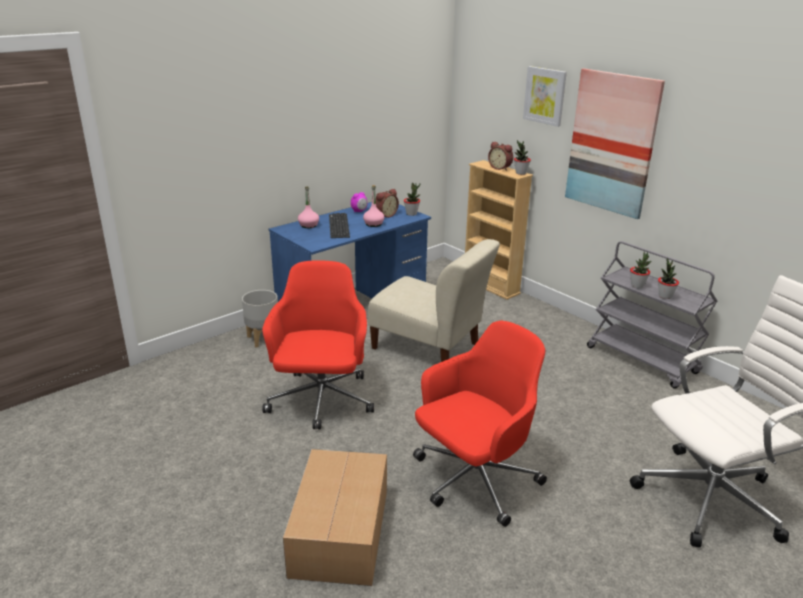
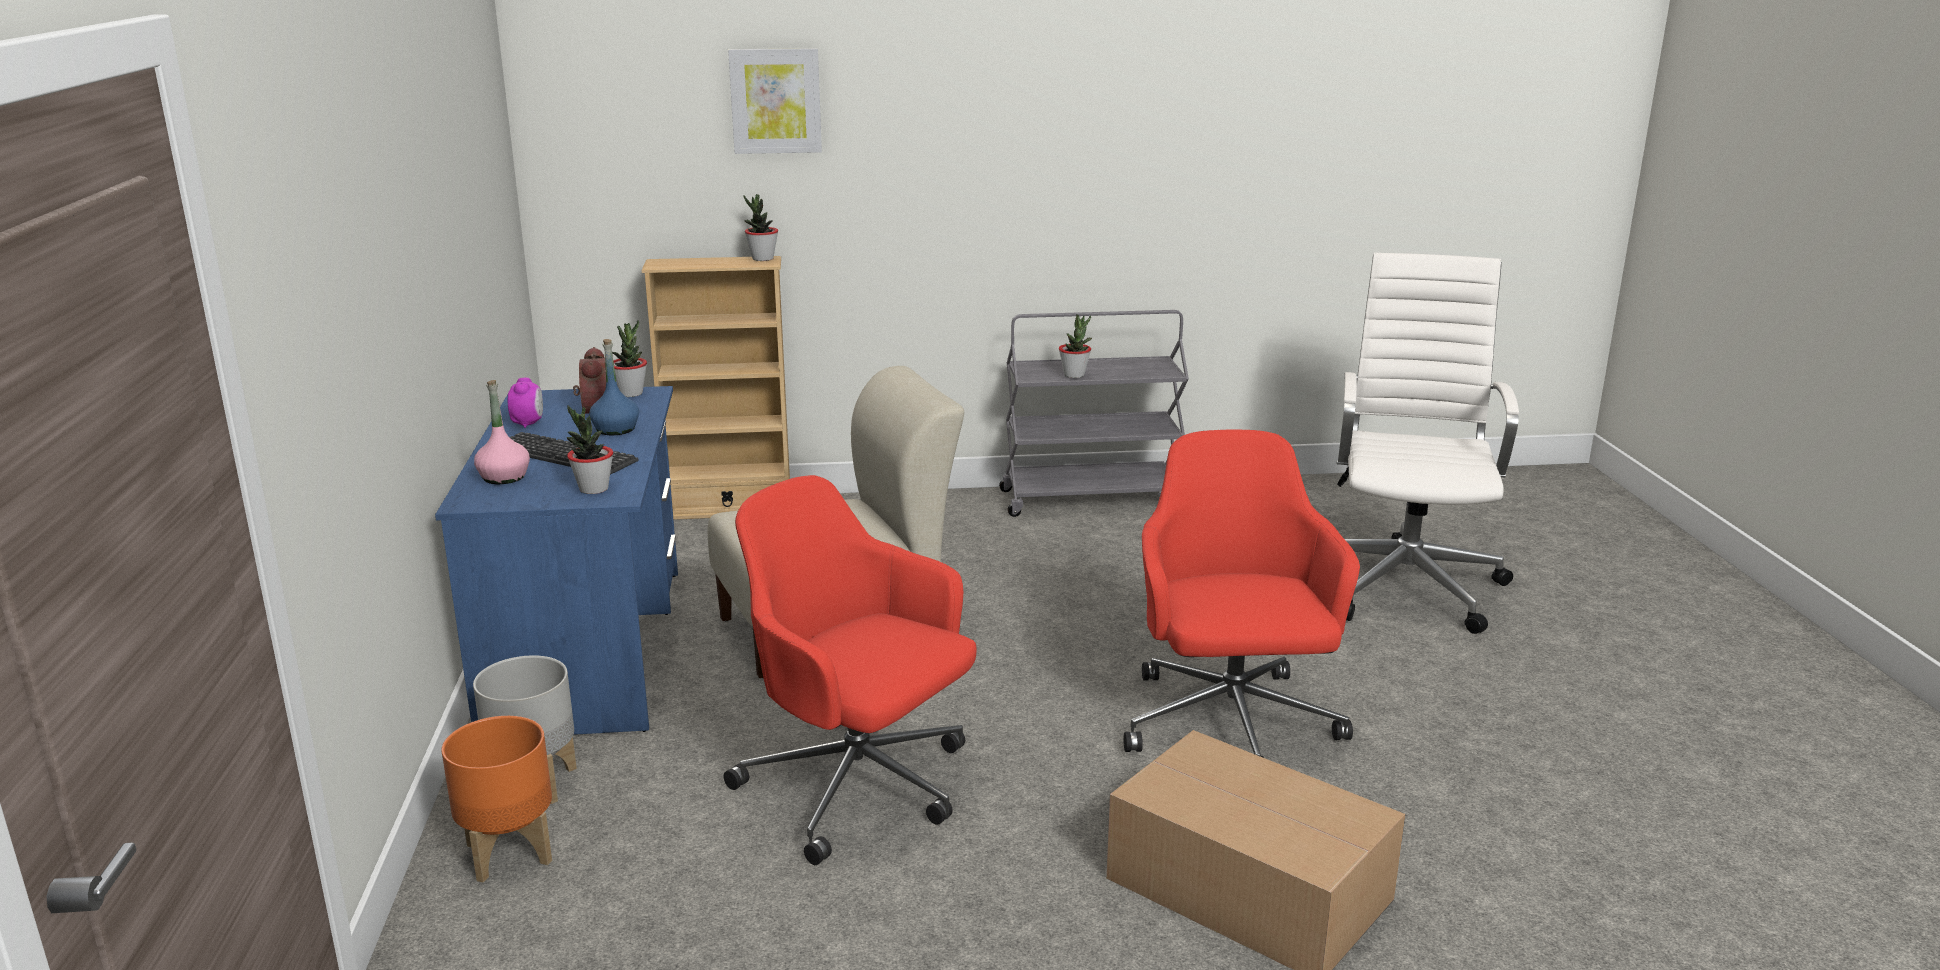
camera: 55 degrees left, 5 degrees down
pink bottle [363,185,384,227] -> blue bottle [589,339,639,435]
alarm clock [488,142,513,171] -> none
picture [565,69,665,219] -> none
potted plant [658,258,679,299] -> potted plant moved to [567,405,613,494]
none -> orange planter [441,716,552,883]

